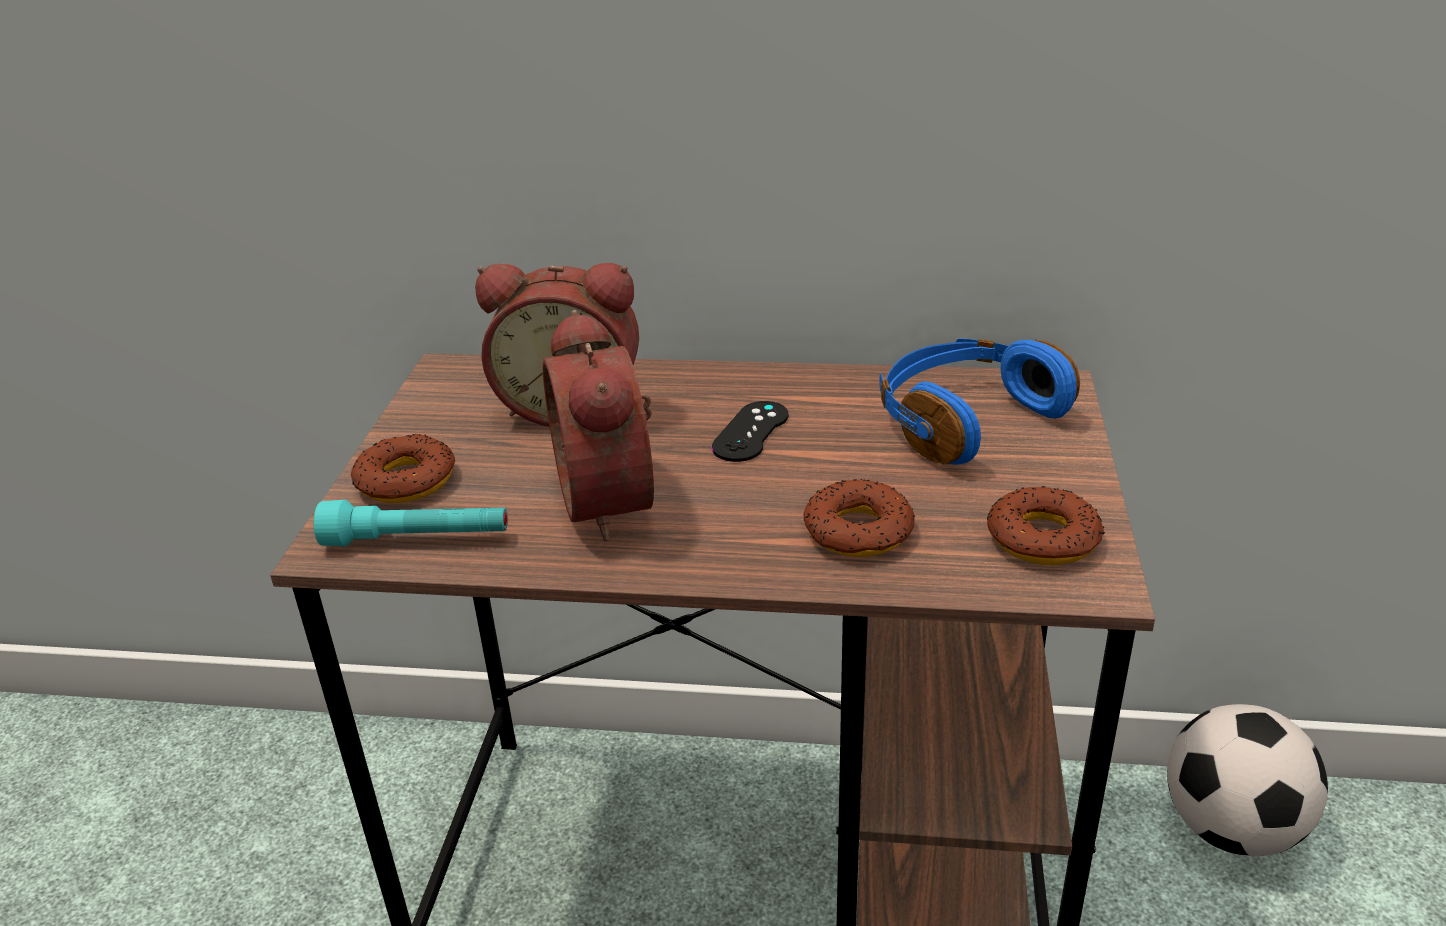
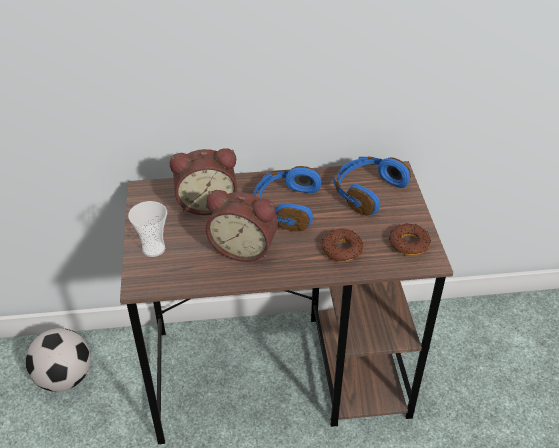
camera: 15 degrees left, 10 degrees up
turquoise flashlight [314,500,508,546] -> none
donut [351,434,455,503] -> cup [128,201,167,257]
alarm clock [543,310,654,542] -> alarm clock turned 45 degrees counterclockwise [206,190,278,262]
black game controller [712,401,788,462] -> blue headphones [254,166,321,231]
football [1167,704,1328,856] -> football moved to [26,328,91,392]

